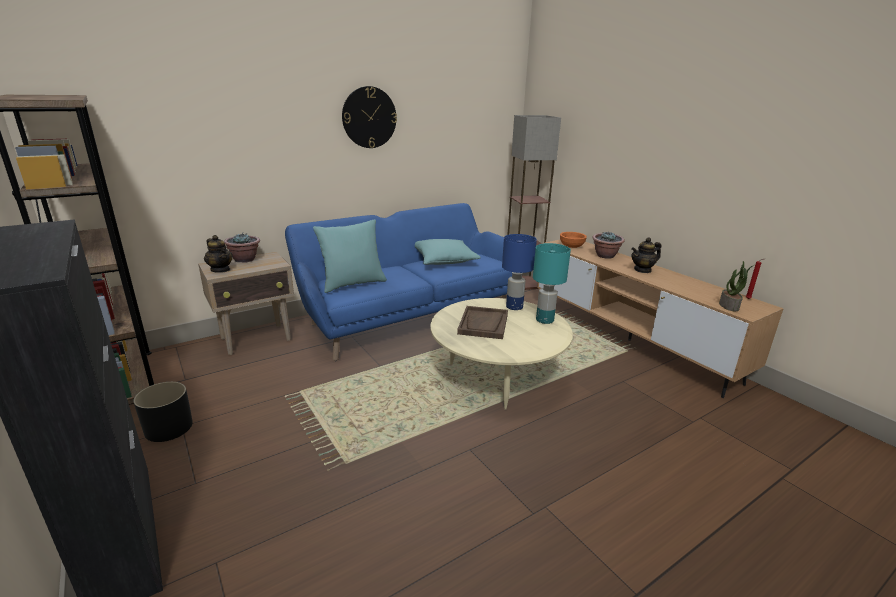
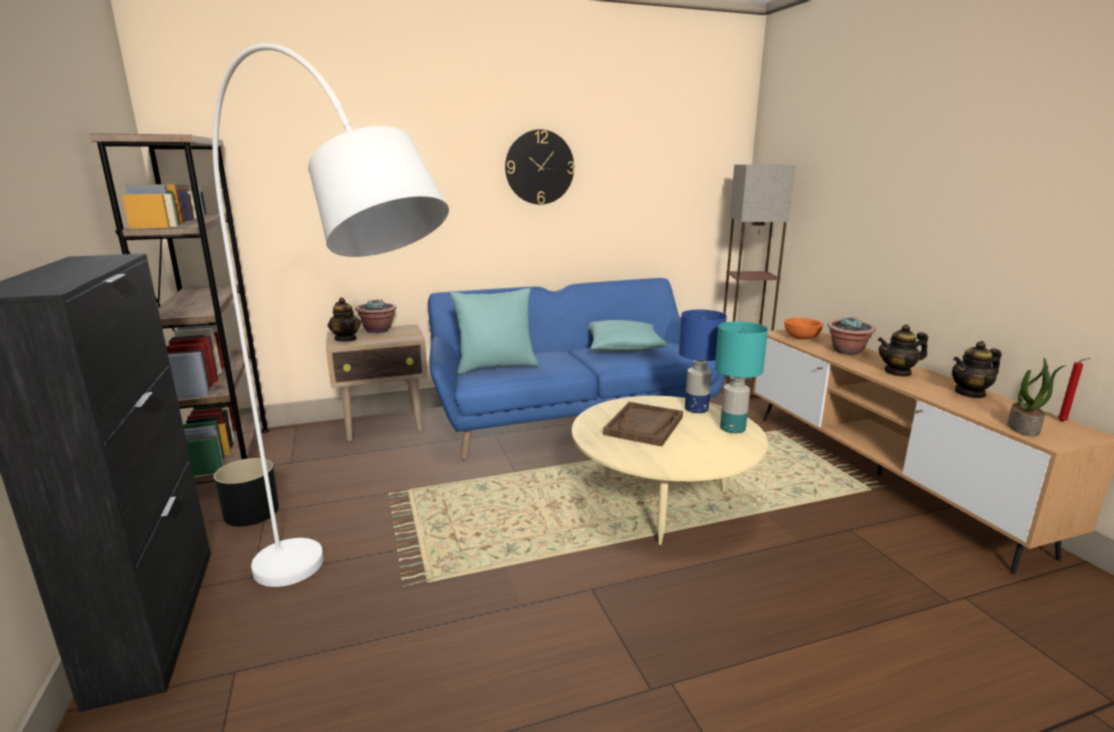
camera: 15 degrees right, 5 degrees down
none -> white floor lamp [213,43,449,587]
none -> teapot [952,341,1001,398]

